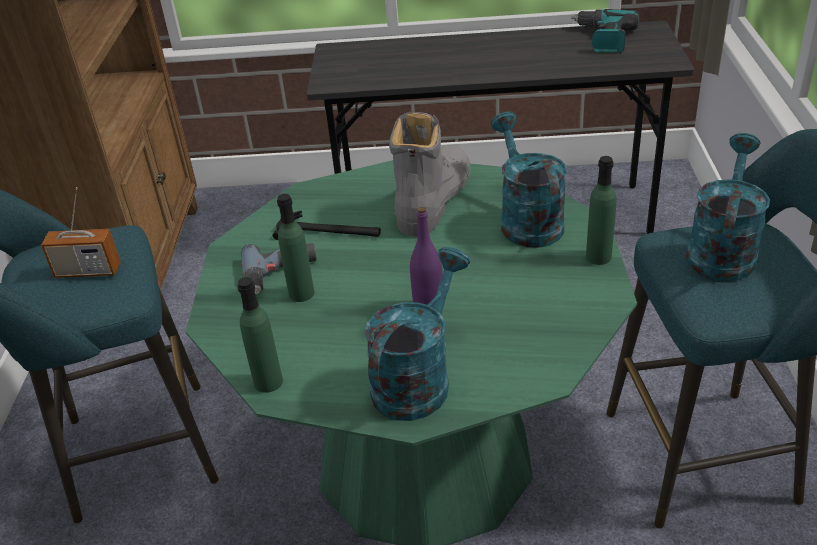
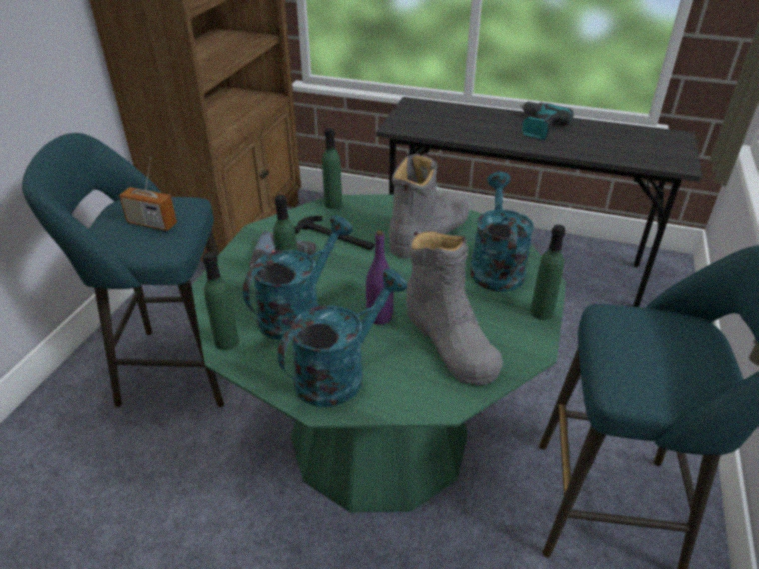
camera: 15 degrees right, 0 degrees up
power drill [571,9,640,53] -> power drill moved to [519,102,574,140]
turquoise watering can [686,133,770,281] -> turquoise watering can moved to [243,215,353,340]
none -> green bottle [322,128,342,209]
none -> grey boot [406,231,503,385]

